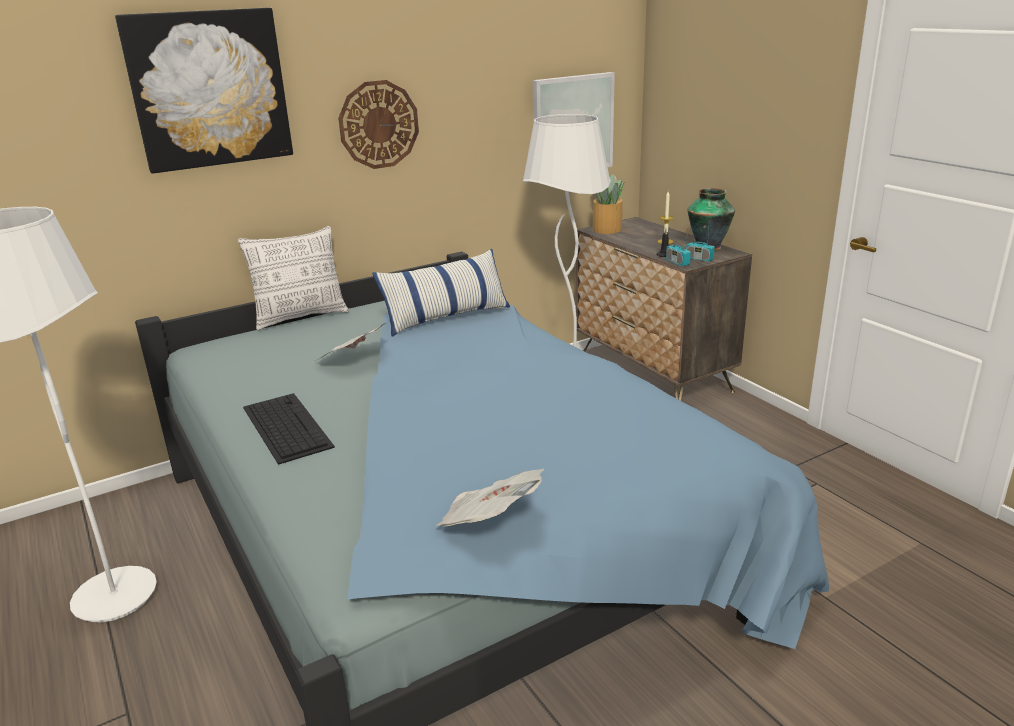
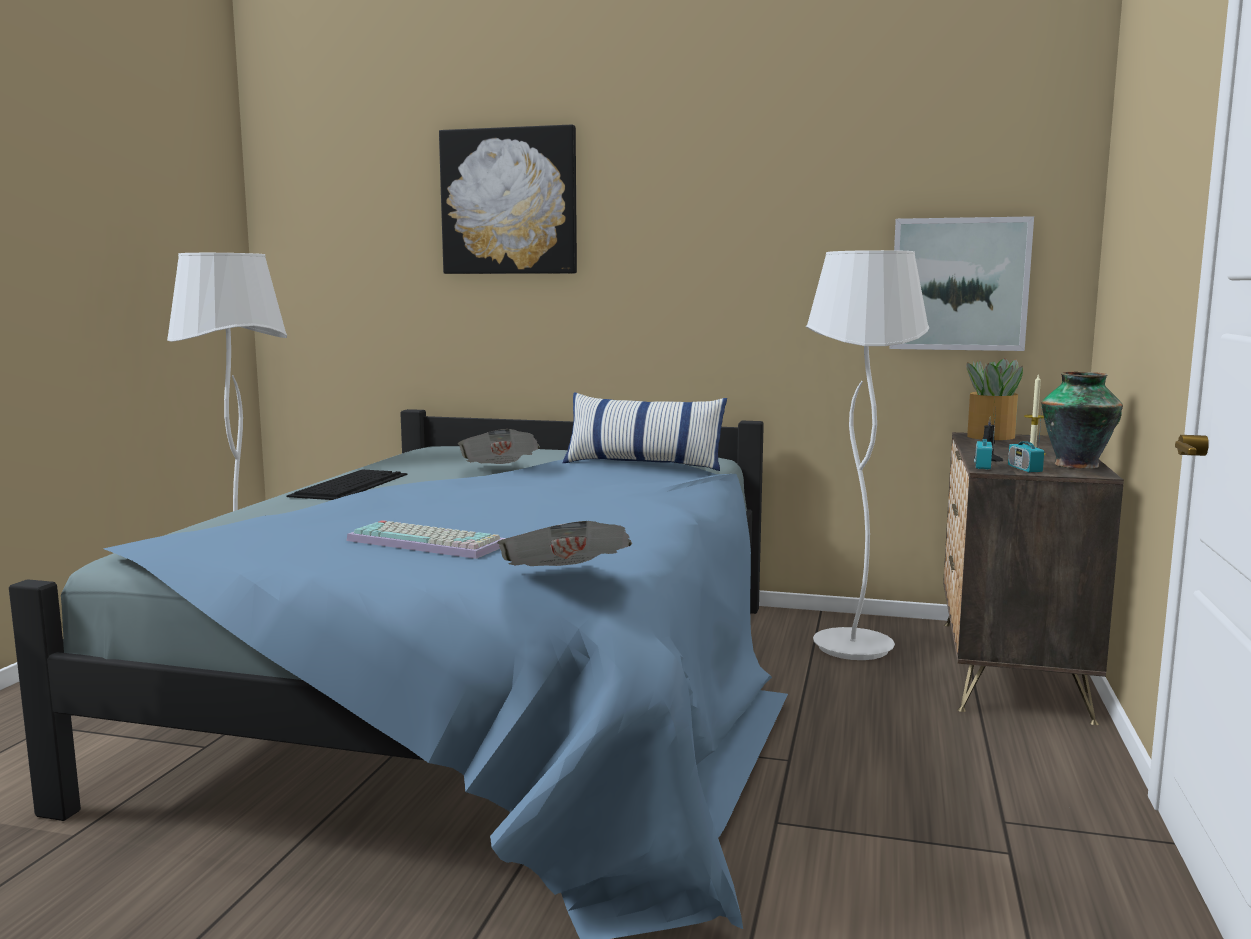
camera: 45 degrees right, 15 degrees down
pillow [238,226,349,330] -> none
wall clock [338,80,419,169] -> none
newspaper [436,469,544,527] -> newspaper moved to [497,521,632,566]
none -> keyboard [346,520,506,559]

